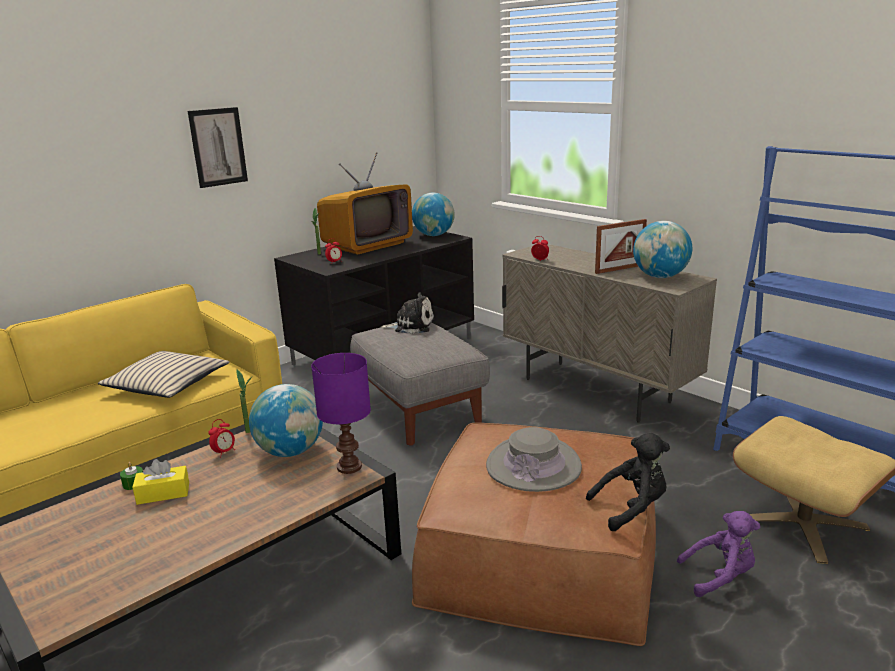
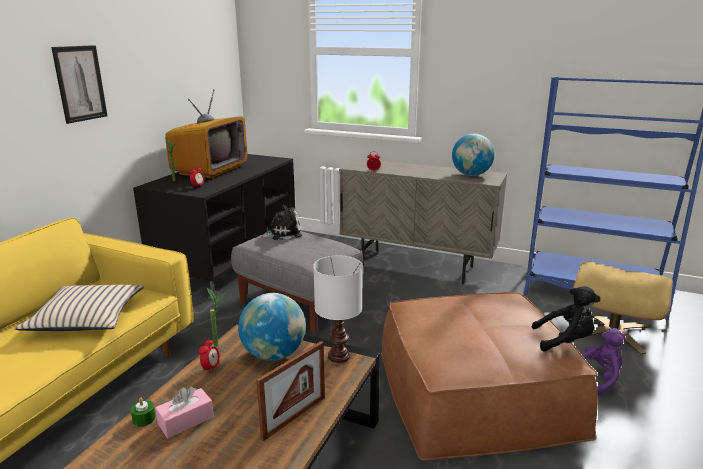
camera: 25 degrees left, 0 degrees up
yellow tissue box [132,459,189,505] -> pink tissue box [155,386,214,438]
purple table lamp [311,353,371,474] -> white table lamp [313,255,363,363]
globe [412,193,455,236] -> none
grey hat [486,427,582,492] -> none
black plush toy [586,433,670,531] -> black plush toy turned 45 degrees clockwise [532,286,600,352]
picture frame [595,219,647,274] -> picture frame moved to [256,341,325,441]

